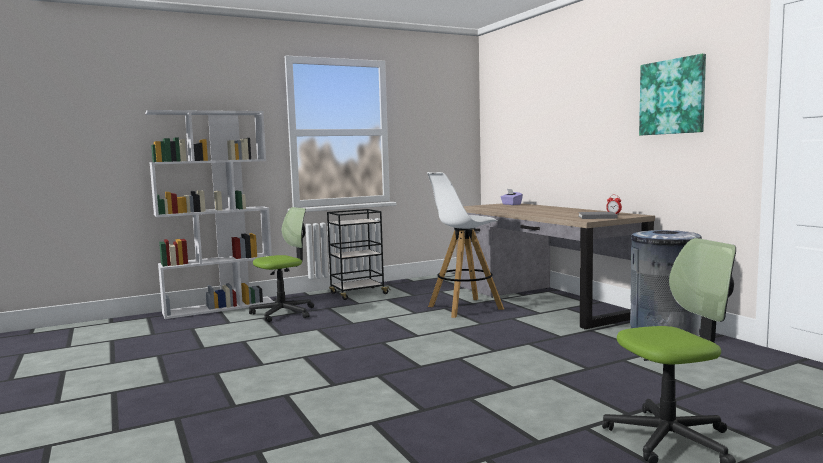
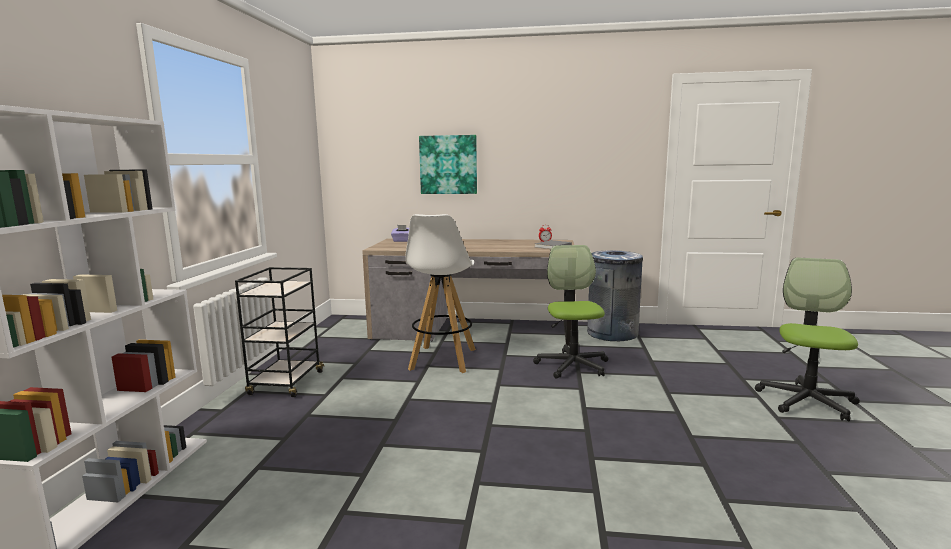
camera: 55 degrees left, 5 degrees up
office chair [249,207,314,322] -> office chair moved to [533,245,609,379]
picture [639,54,706,135] -> picture moved to [419,135,477,194]

